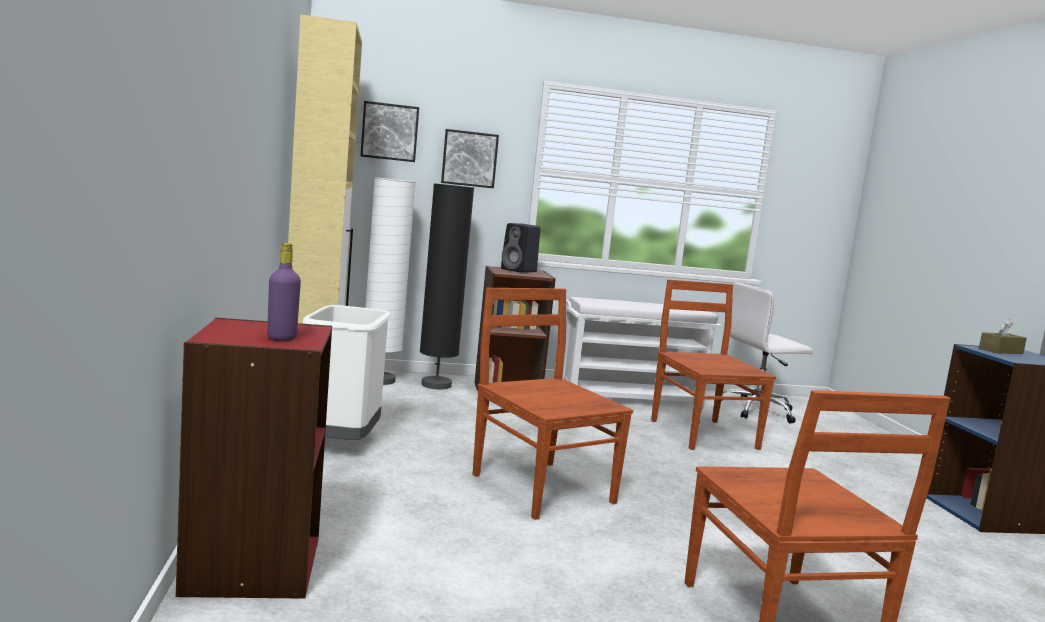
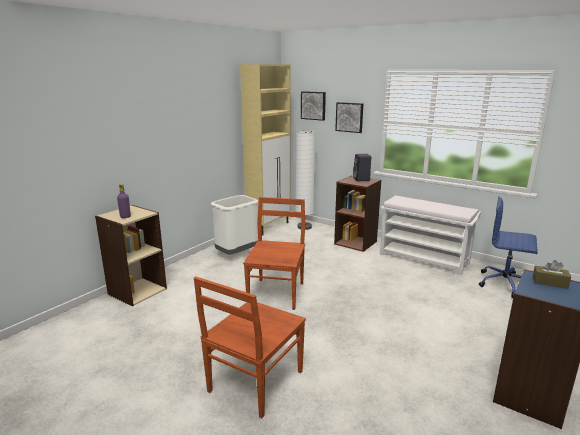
camera: 45 degrees right, 10 degrees up
red bookcase [175,318,332,599] -> beige bookcase [95,205,167,306]
black floor lamp [420,184,474,389] -> none
brown chair [651,280,776,450] -> none
white office chair [721,283,813,424] -> blue office chair [479,197,538,298]

